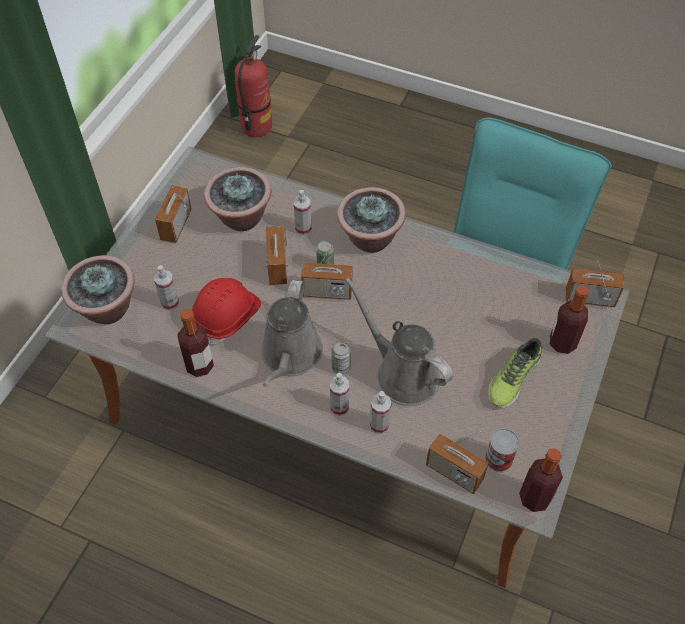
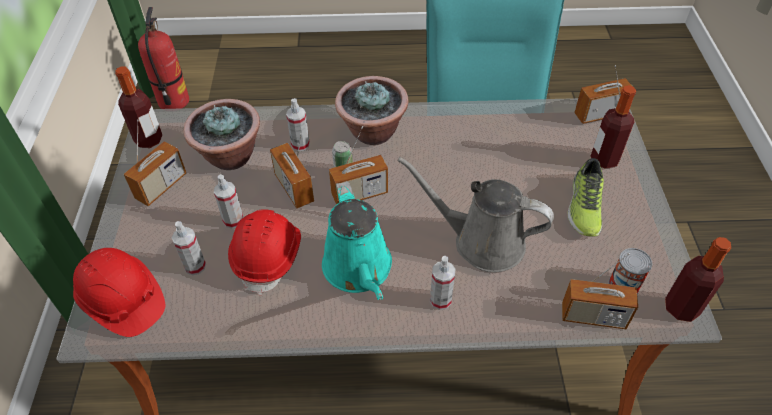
camera: 25 degrees left, 5 degrees down
potted plant [61,255,135,324] -> red hard hat [73,248,165,337]
radio [155,186,192,243] -> radio turned 135 degrees counterclockwise [124,119,186,206]
bottle [177,309,214,377] -> bottle moved to [115,66,162,148]
grey watering can [261,280,323,387] -> turquoise watering can [322,181,392,300]
can [331,342,351,374] -> none
spray bottle [370,391,392,434] -> spray bottle moved to [214,174,243,229]

